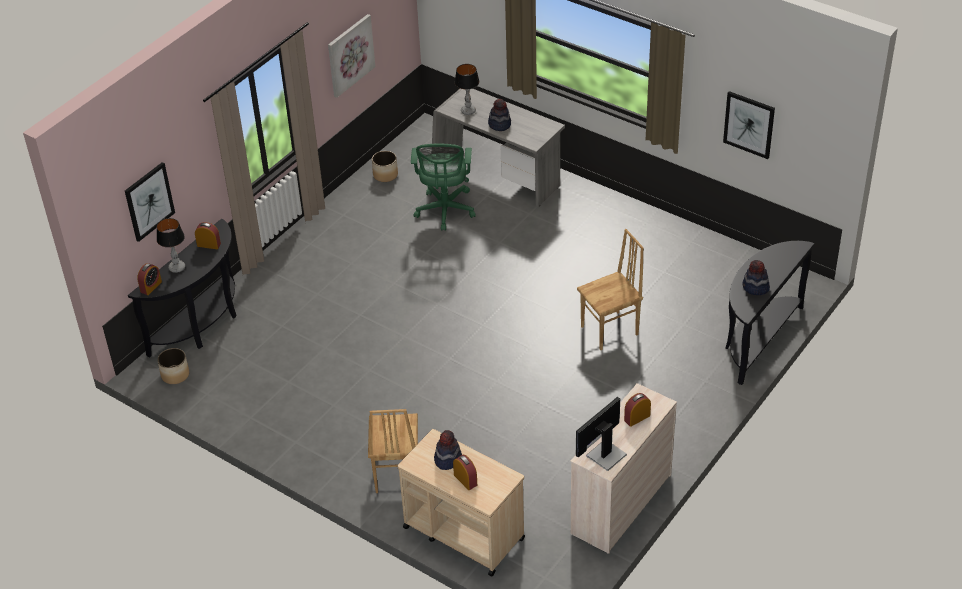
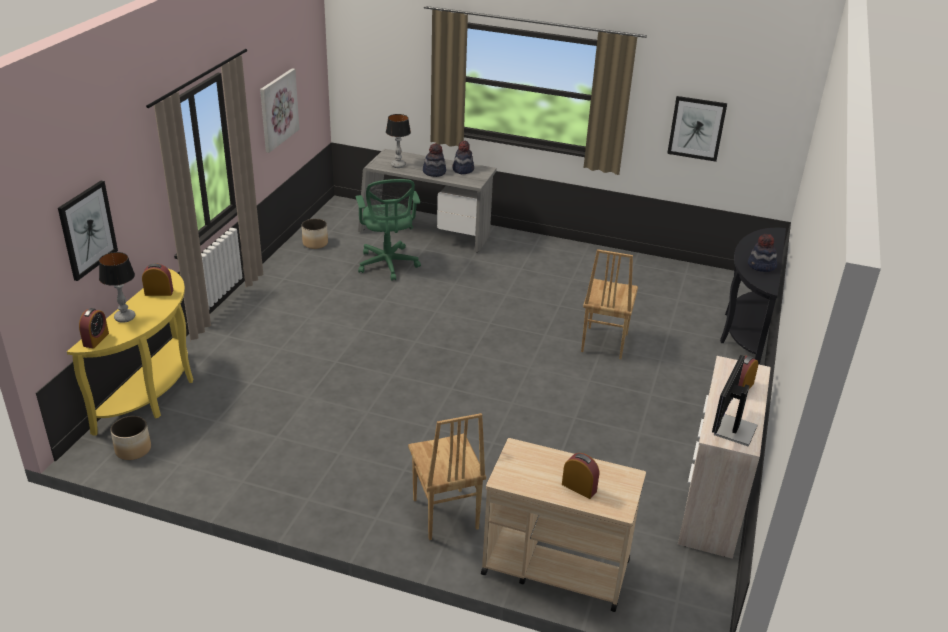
camera: 20 degrees left, 10 degrees down
black console table [128,219,236,357] -> yellow console table [67,269,194,436]
hat [434,430,462,470] -> hat moved to [452,141,474,174]
brown chair [577,229,644,350] -> brown chair turned 150 degrees clockwise [581,249,638,359]

